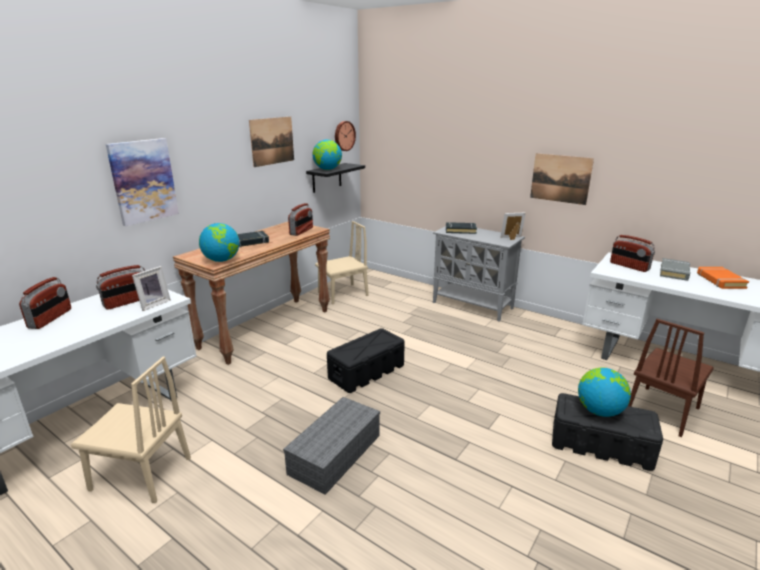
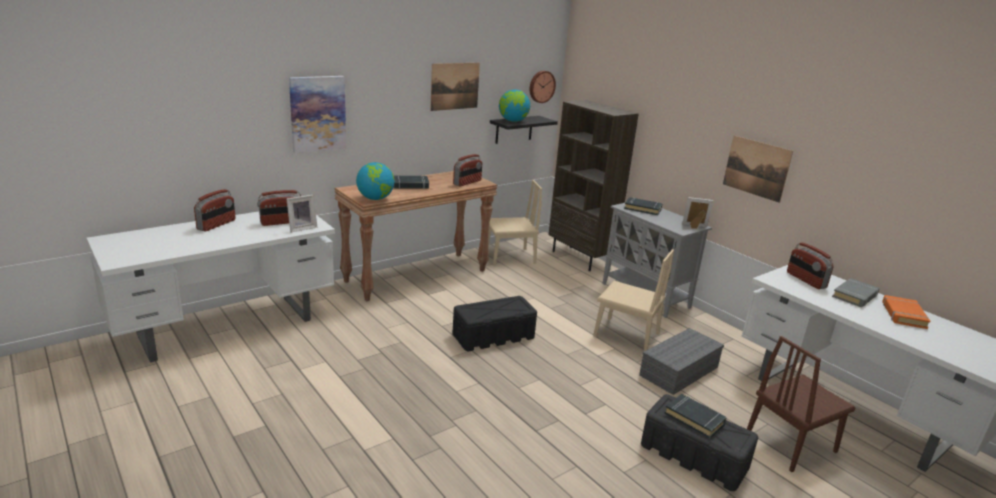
camera: 15 degrees right, 0 degrees up
beige chair [71,357,191,503] -> beige chair moved to [593,249,674,351]
grey storage box [283,397,380,495] -> grey storage box moved to [639,328,724,395]
globe [578,367,631,417] -> black book [664,394,727,438]
none -> brown bookcase [549,100,639,271]

